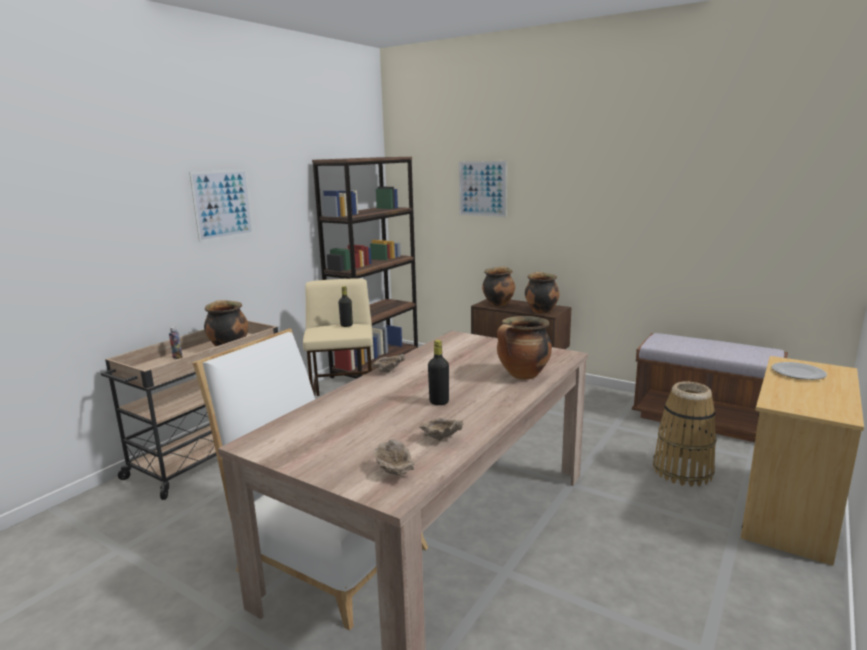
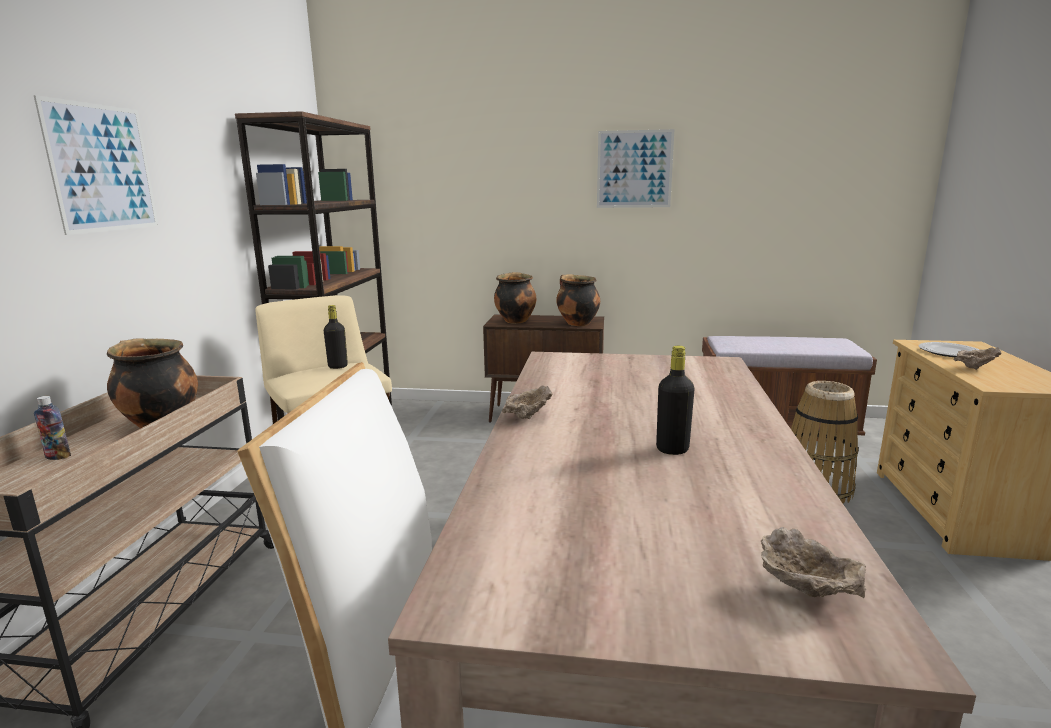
camera: 25 degrees left, 0 degrees up
beige bowl [419,418,464,441] -> beige bowl moved to [954,347,1001,370]
picture [459,161,507,217] -> picture moved to [597,129,675,208]
cooking pot [497,316,552,380] -> none

